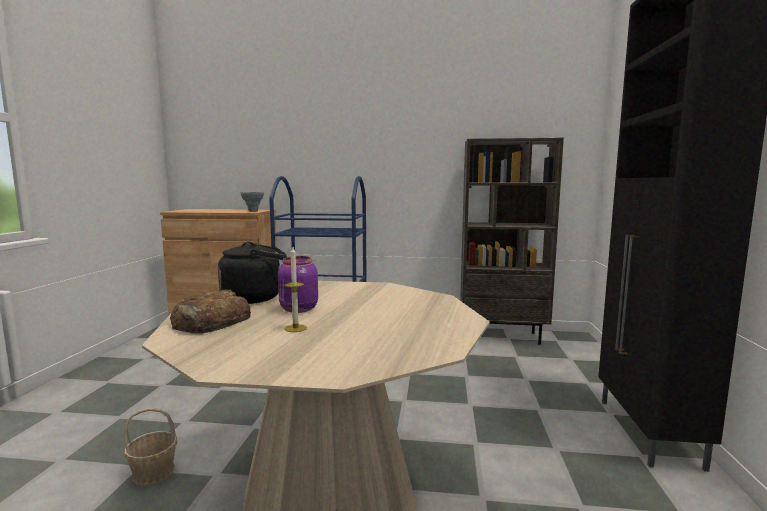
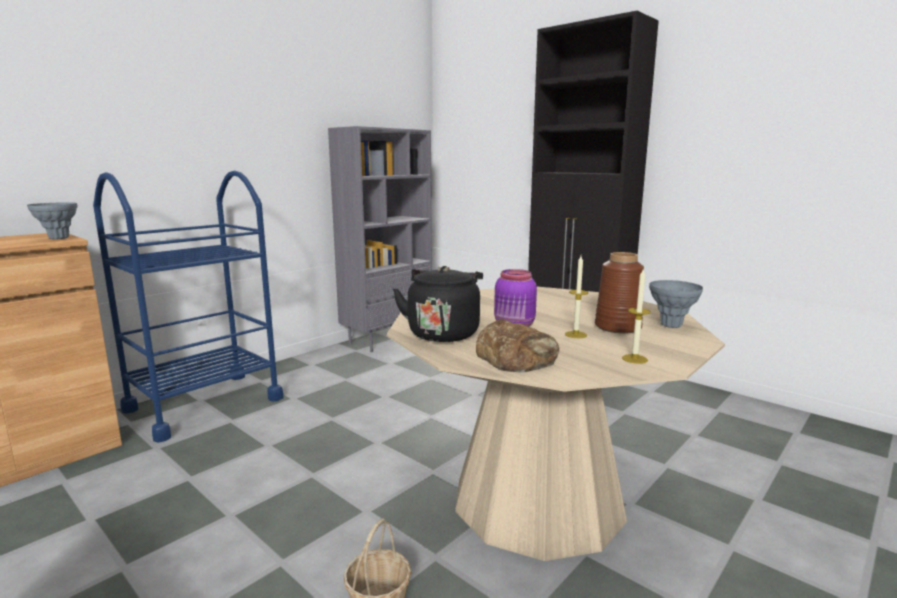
camera: 55 degrees left, 5 degrees up
brown bookcase [460,138,564,345] -> grey bookcase [328,126,432,352]
none -> brown vase [595,252,644,334]
none -> candle [622,270,651,364]
none -> grey vase [649,280,703,328]

